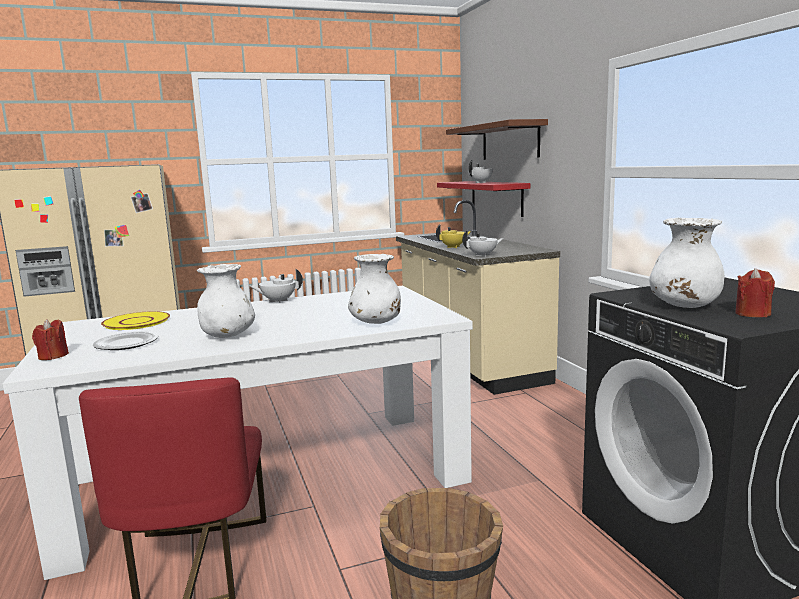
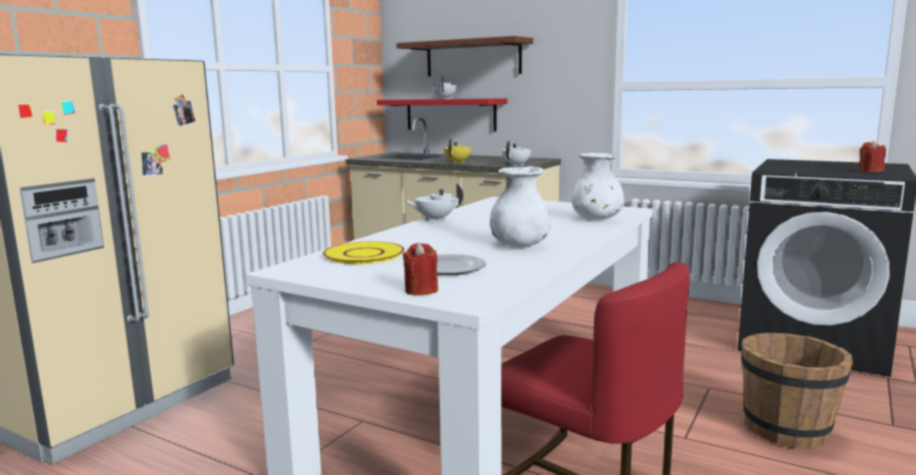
camera: 40 degrees left, 0 degrees up
white teapot [249,268,303,303] -> white teapot turned 45 degrees clockwise [404,184,463,222]
white vase [649,218,725,308] -> none

